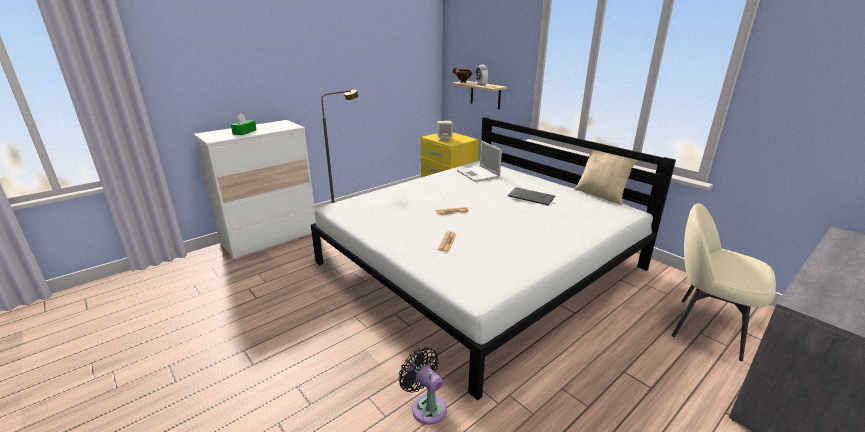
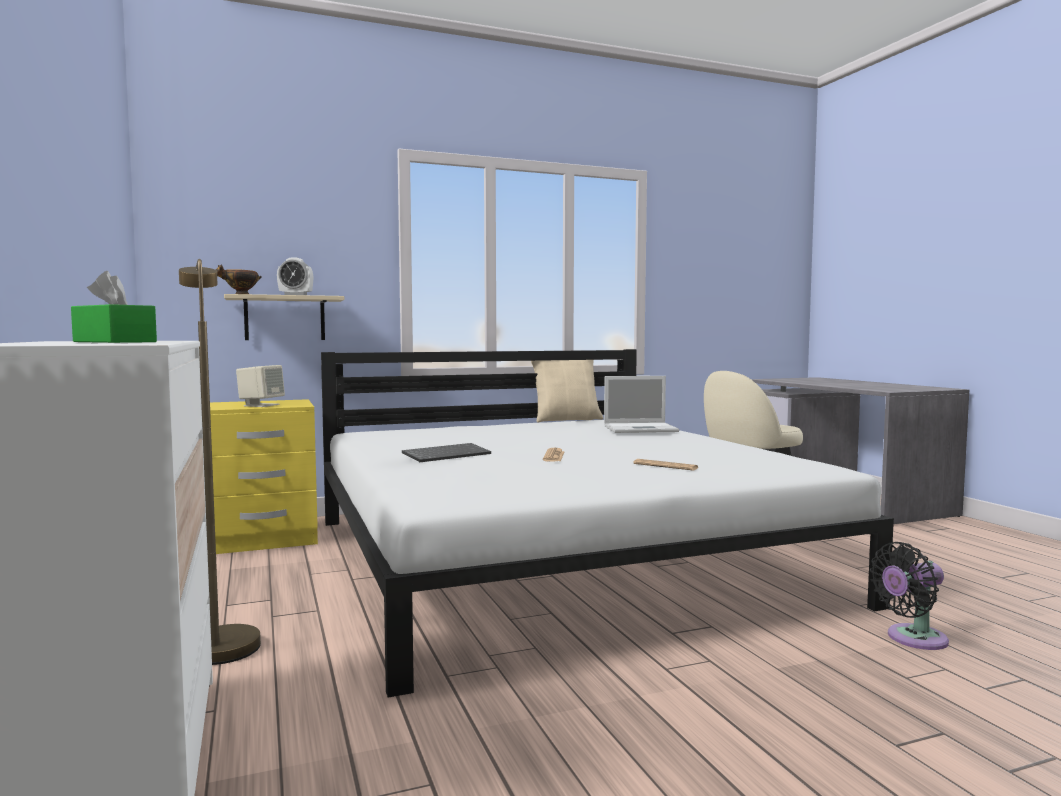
camera: 70 degrees left, 20 degrees down
laptop [457,140,502,182] -> laptop moved to [604,376,679,433]
keyboard [508,187,555,205] -> keyboard moved to [402,443,491,462]

